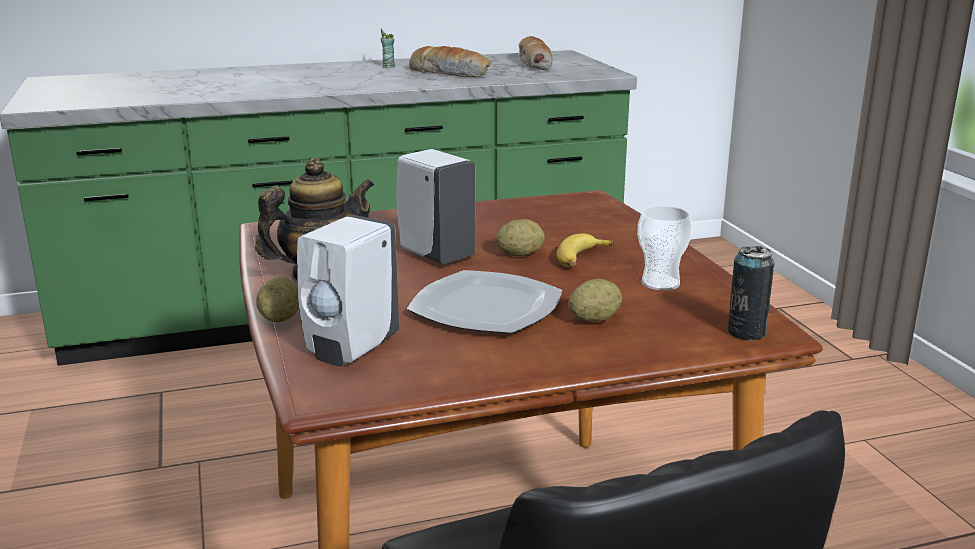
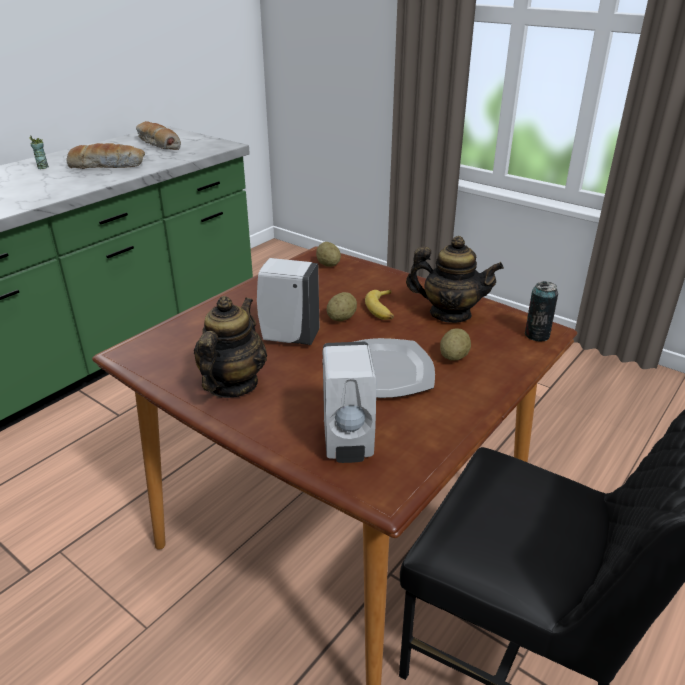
camera: 35 degrees left, 10 degrees up
potato [256,276,299,322] -> potato moved to [316,242,341,267]
cup [637,206,692,291] -> teapot [406,236,504,323]

